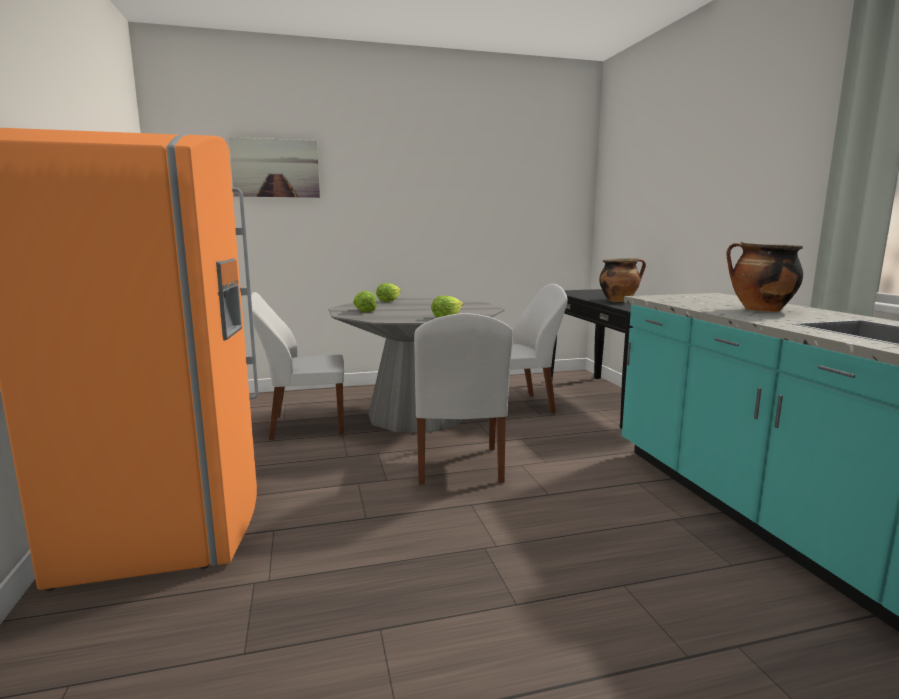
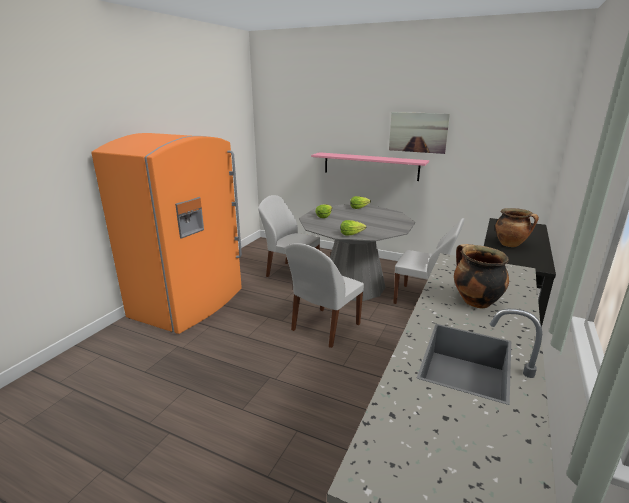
camera: 40 degrees right, 10 degrees up
picture [229,137,320,198] -> picture moved to [389,112,450,154]
none -> pink shelf [311,152,429,181]

